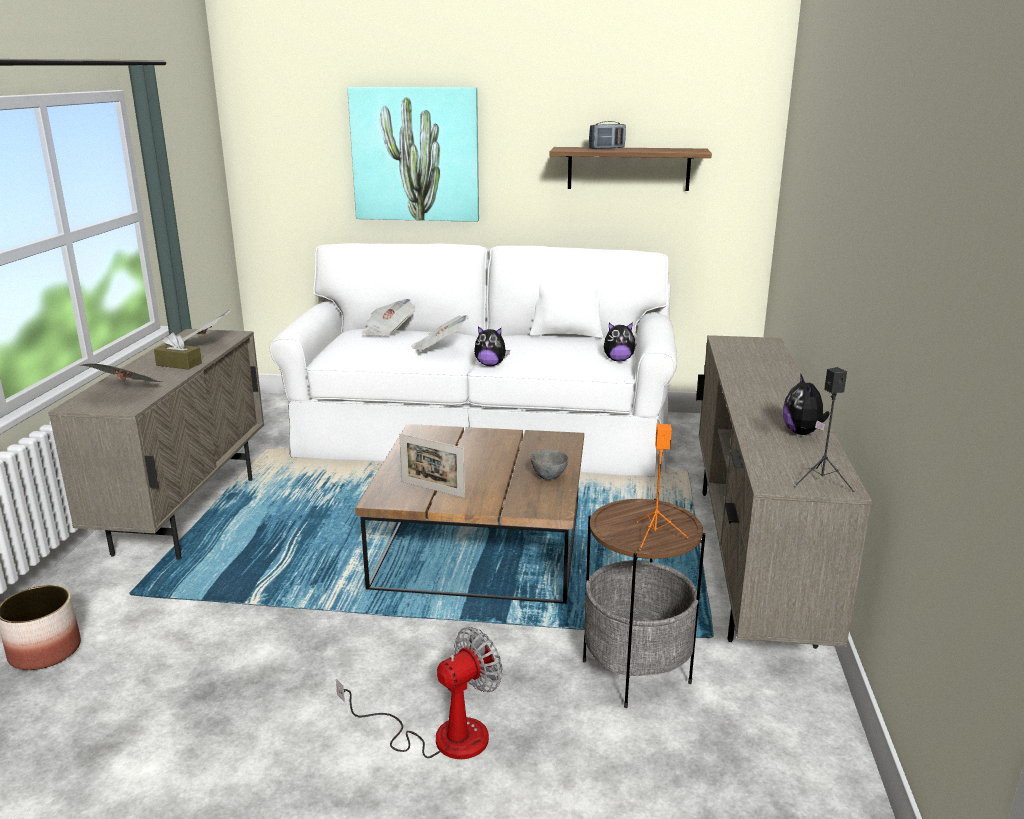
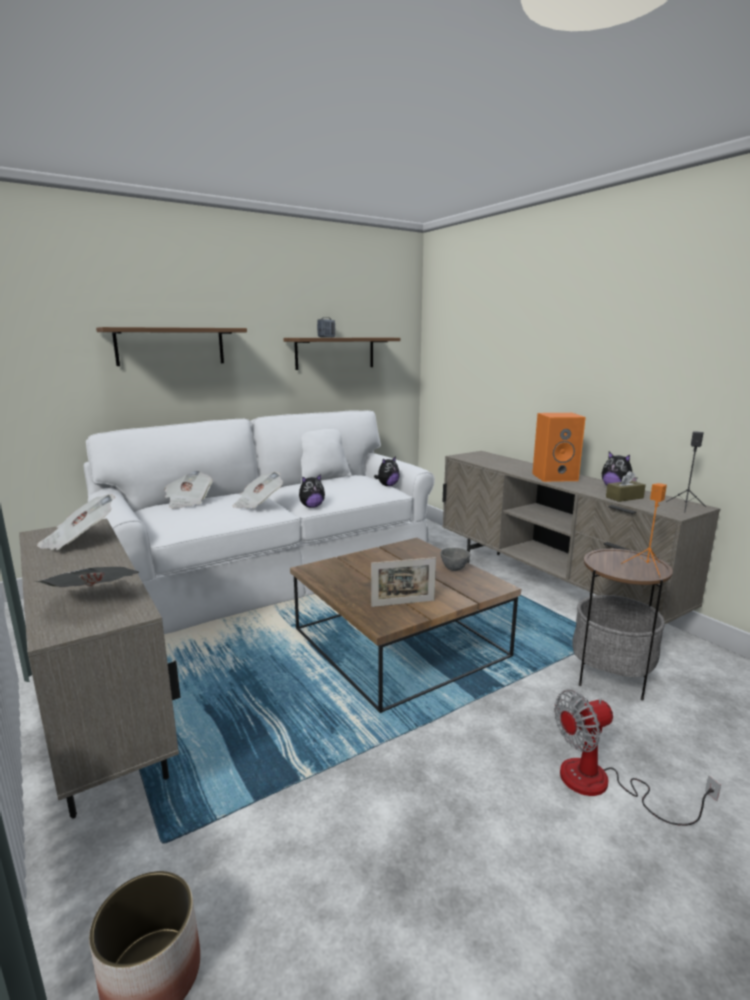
camera: 40 degrees left, 5 degrees down
brown tissue box [154,333,202,370] -> brown tissue box moved to [606,471,646,502]
fan [336,627,503,759] -> fan turned 120 degrees counterclockwise [554,690,721,826]
picture [347,87,479,222] -> shelf [96,327,247,366]
none -> orange speaker [532,413,586,482]

